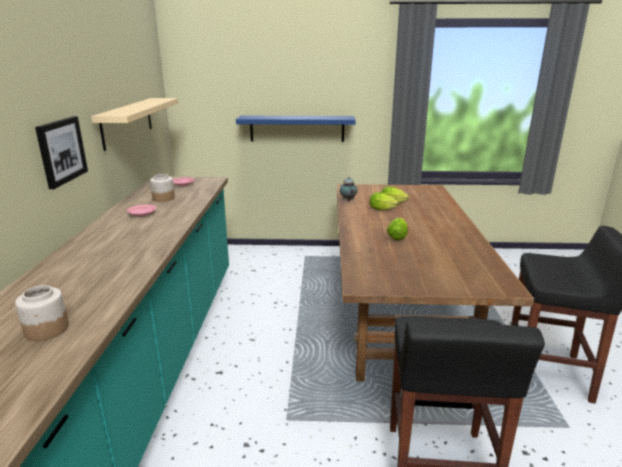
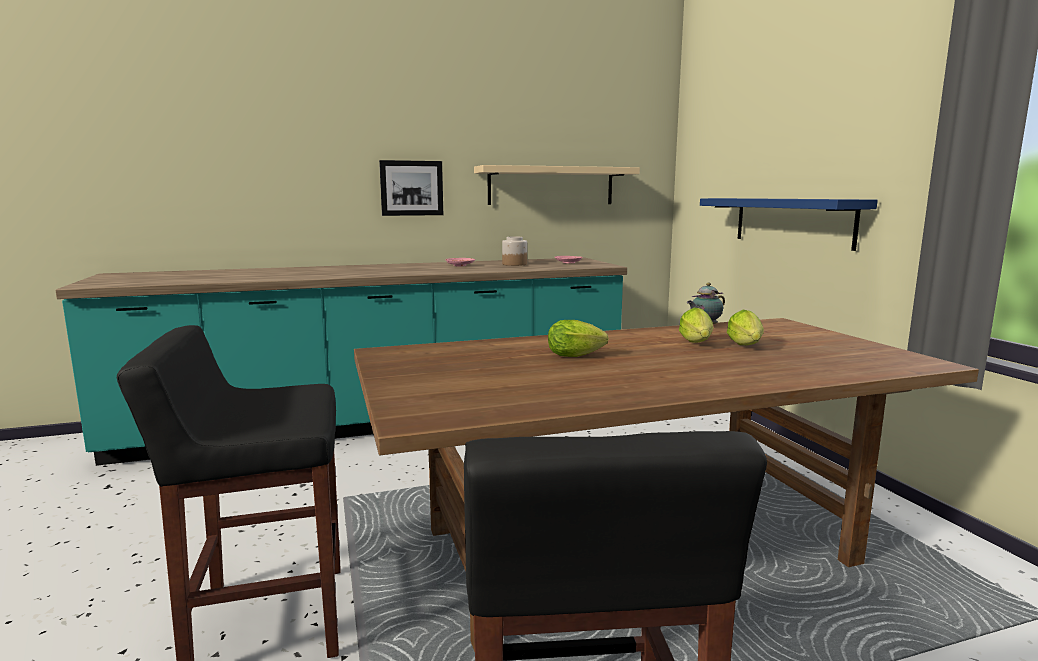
camera: 70 degrees right, 10 degrees down
jar [15,285,69,341] -> none

